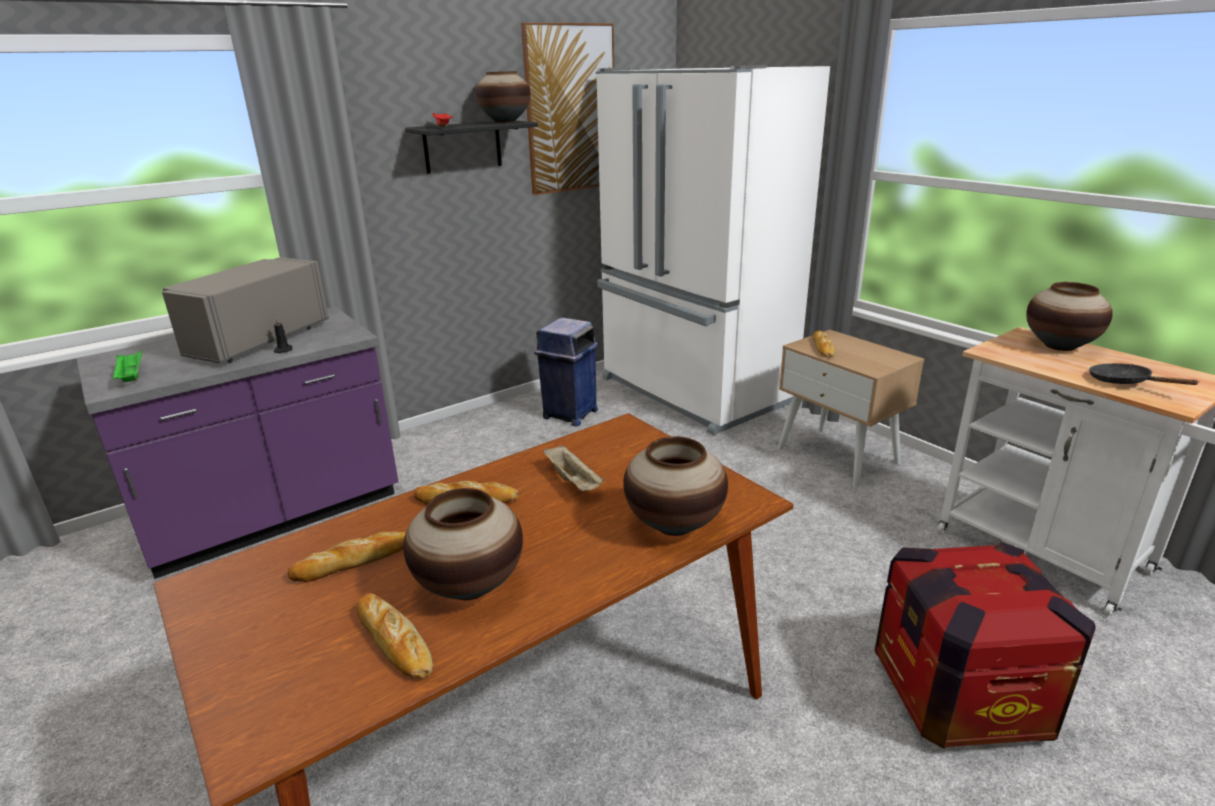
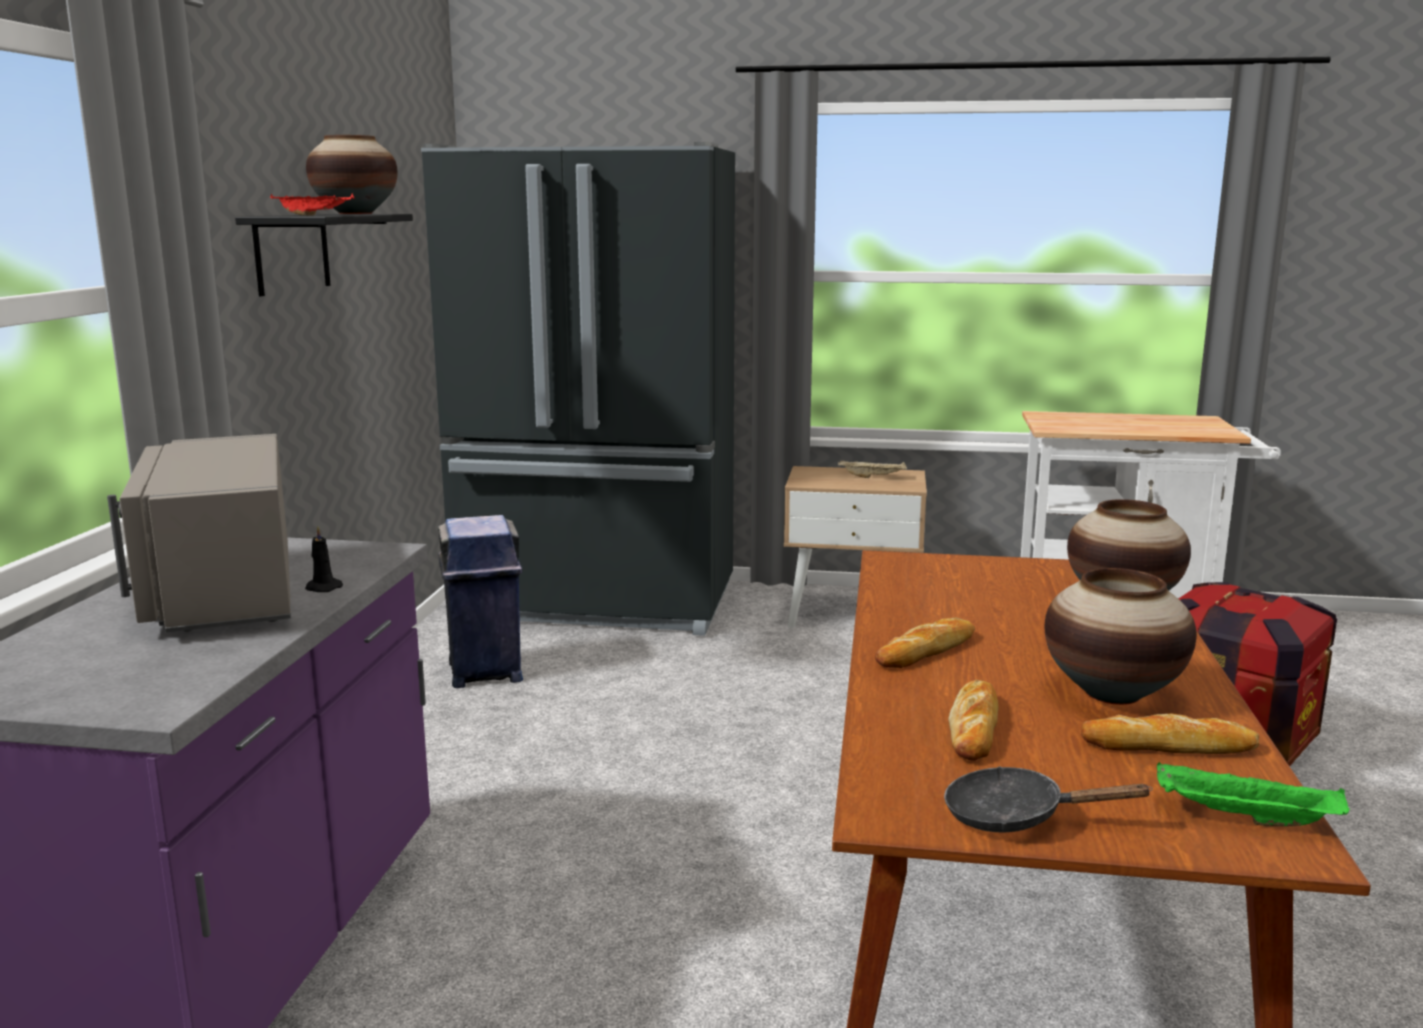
camera: 45 degrees left, 10 degrees down
green tray [112,350,143,382] -> green tray moved to [1157,761,1350,827]
picture [521,22,614,195] -> none
beige tray [544,445,604,491] -> beige tray moved to [838,460,907,478]
white fridge [596,65,830,435] -> black fridge [421,142,735,636]
bread [813,330,835,358] -> none
vase [1026,282,1113,351] -> none
black frying pan [1089,363,1200,385] -> black frying pan moved to [944,766,1153,832]

